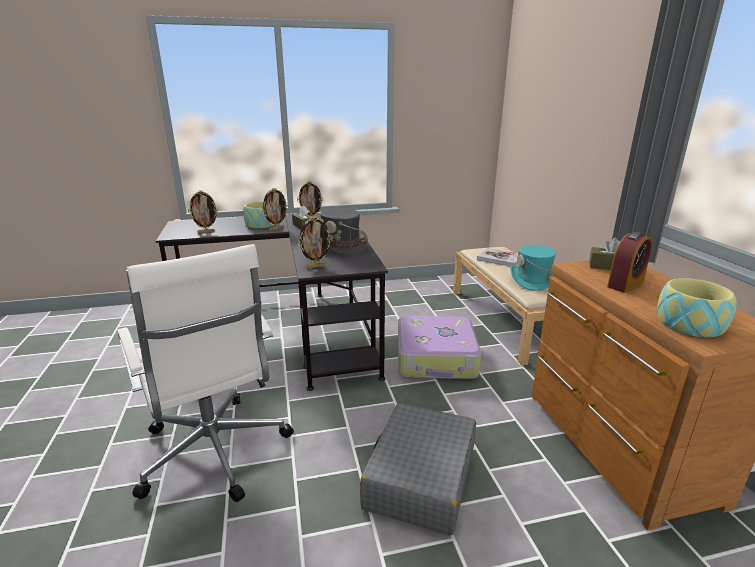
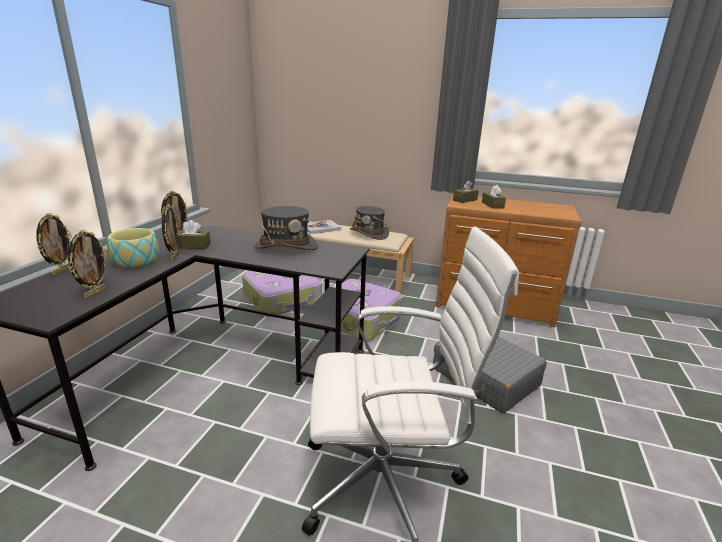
camera: 60 degrees left, 0 degrees up
picture frame [298,216,332,269] -> picture frame moved to [36,213,72,275]
turquoise hat [510,245,556,291] -> grey hat [350,206,389,240]
alarm clock [607,232,652,293] -> brown tissue box [482,185,506,209]
bowl [657,278,737,337] -> none
none -> suitcase [242,271,322,317]

